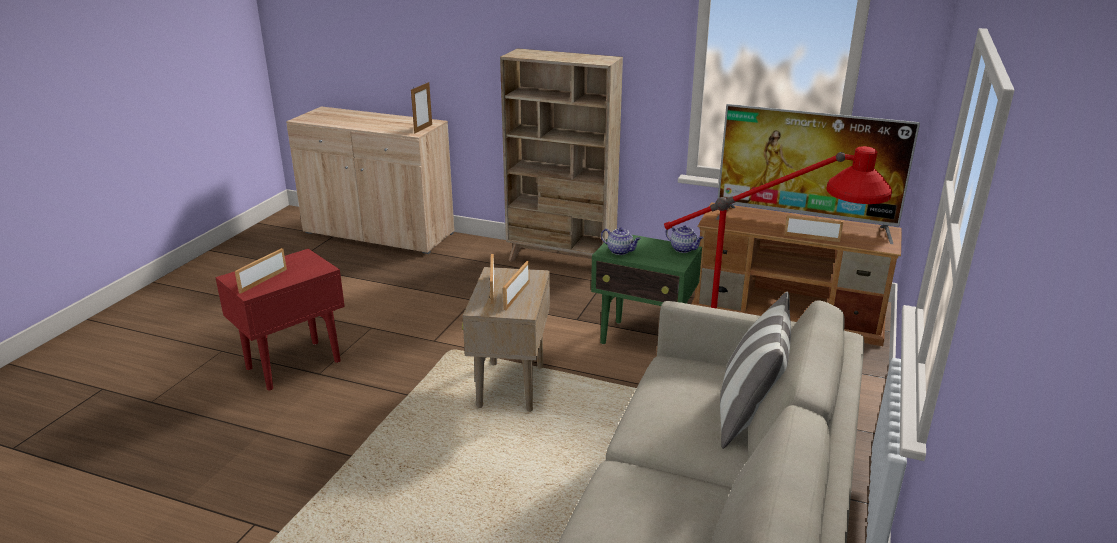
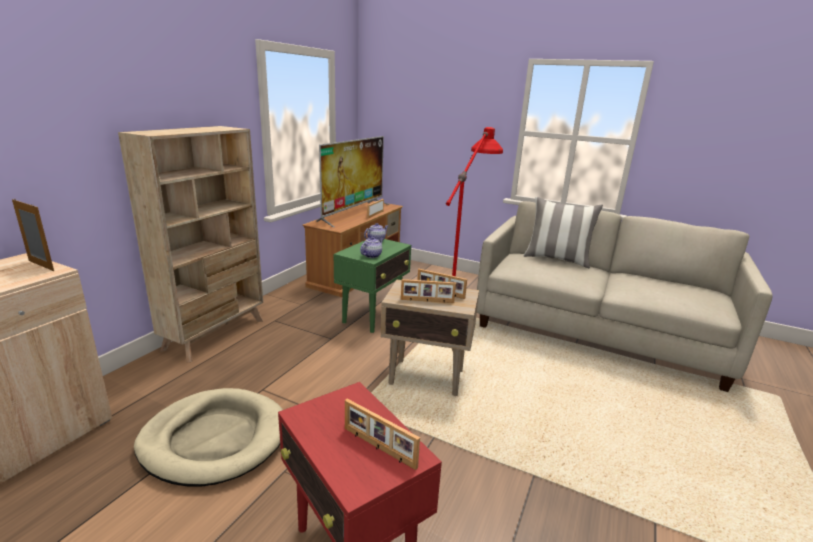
camera: 85 degrees left, 5 degrees down
none -> beige dog bed [134,388,283,487]

